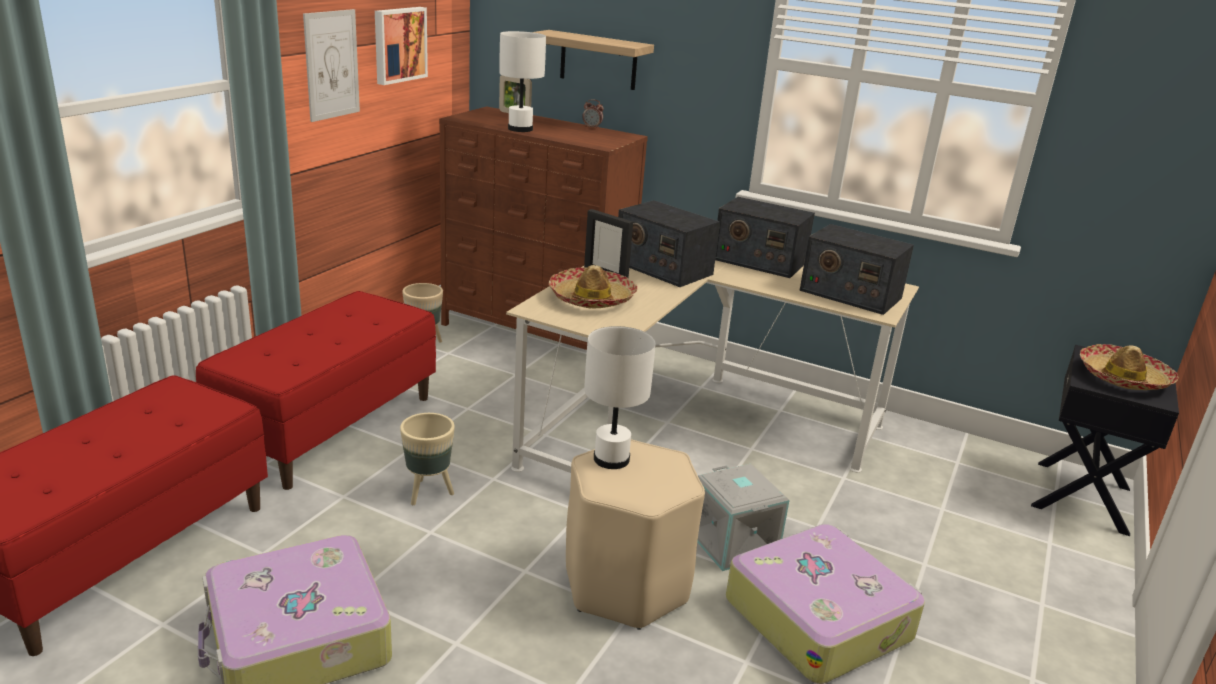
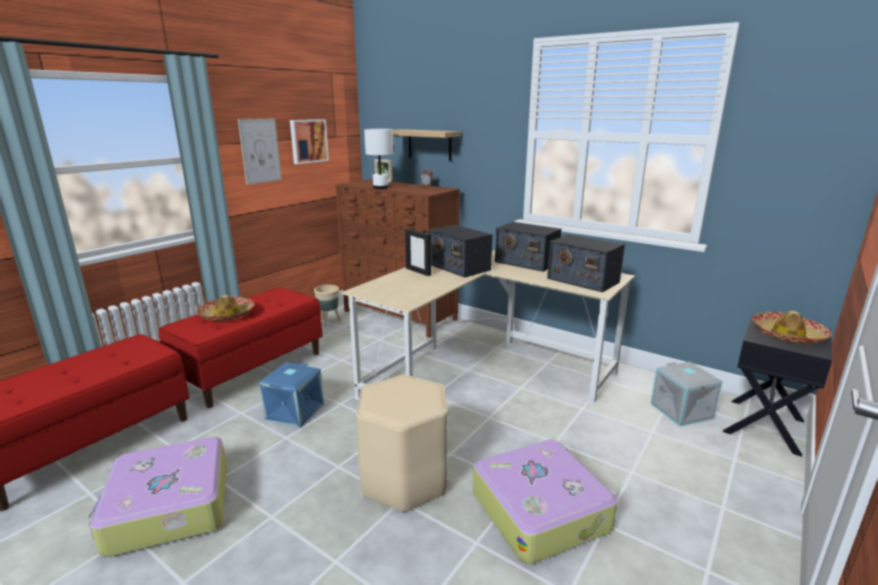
camera: 10 degrees right, 5 degrees down
beige planter [400,413,455,505] -> blue storage box [259,362,324,428]
hat [549,265,637,308] -> hat moved to [197,295,255,321]
white table lamp [584,326,655,469] -> none
grey storage box [697,464,790,571] -> grey storage box moved to [650,362,722,426]

